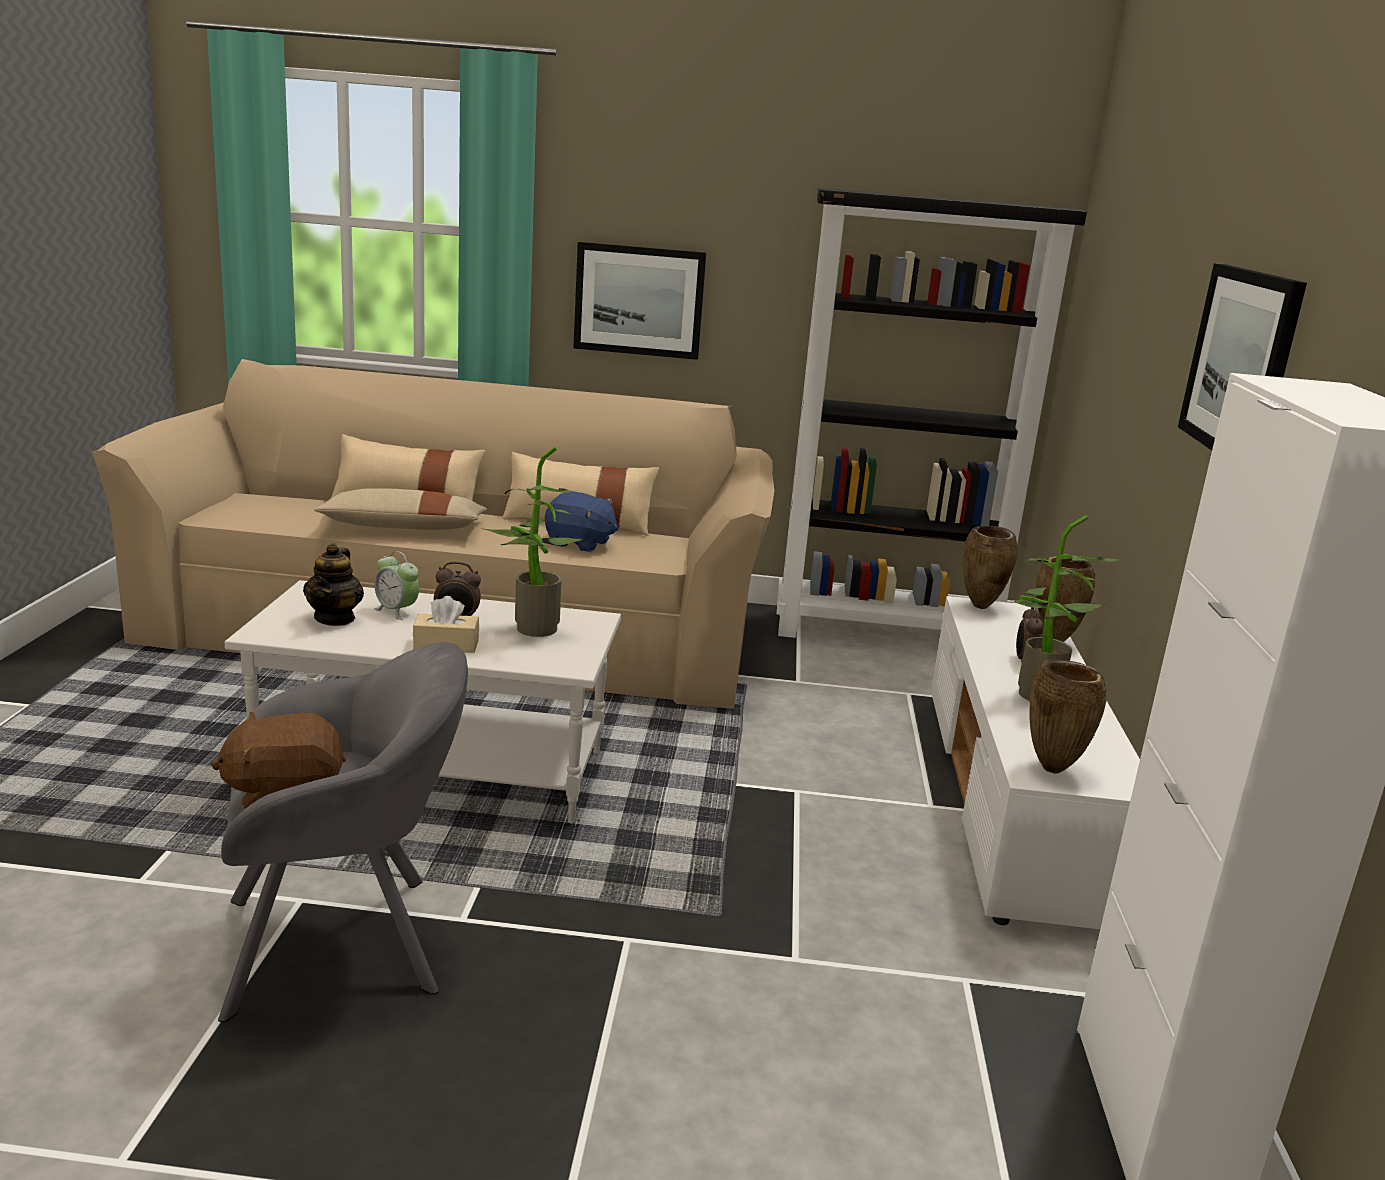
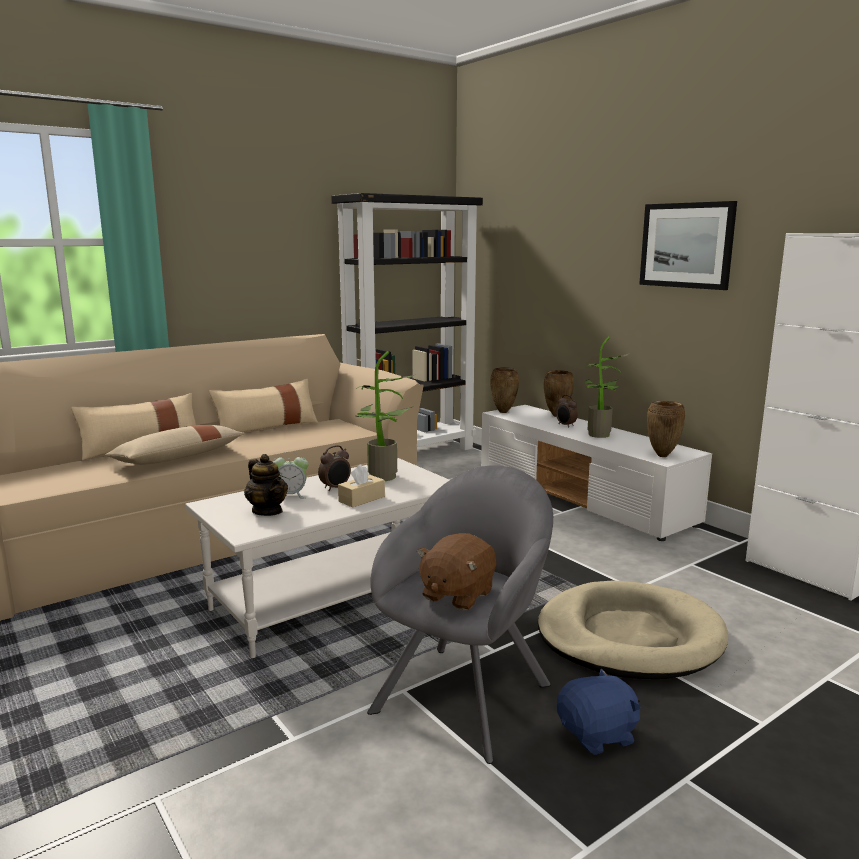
camera: 40 degrees left, 5 degrees down
blue plush toy [545,492,618,552] -> blue plush toy moved to [557,669,641,755]
picture [573,242,706,360] -> none
none -> beige dog bed [538,580,728,679]

